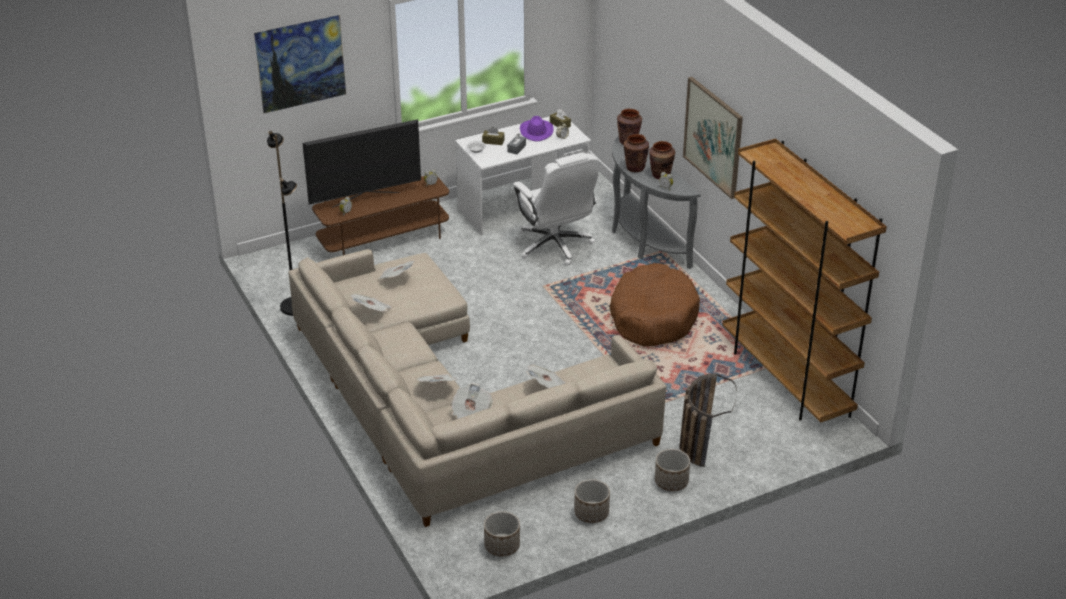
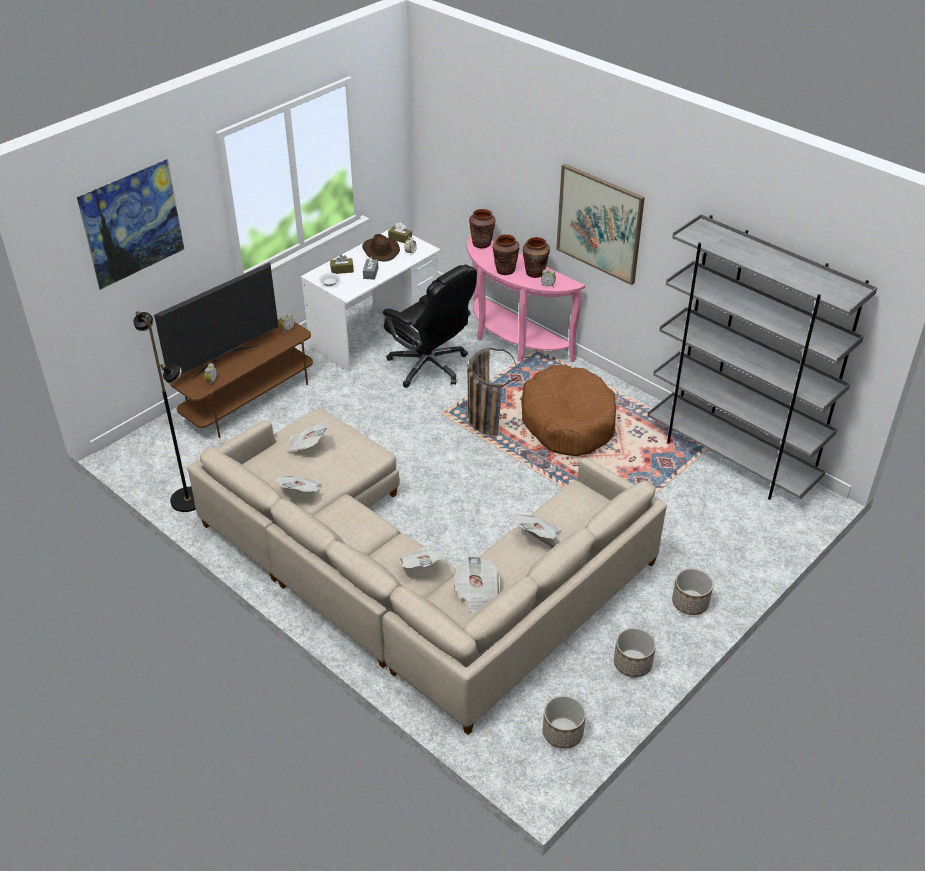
camera: 20 degrees left, 5 degrees up
white office chair [513,153,598,265] -> black office chair [383,265,477,388]
purple hat [520,116,554,141] -> brown hat [362,234,400,262]
grey console table [612,136,701,269] -> pink console table [467,235,585,362]
basket [680,373,737,467] -> basket moved to [467,347,517,435]
brown bookcase [722,138,887,422] -> grey bookcase [648,214,877,500]

